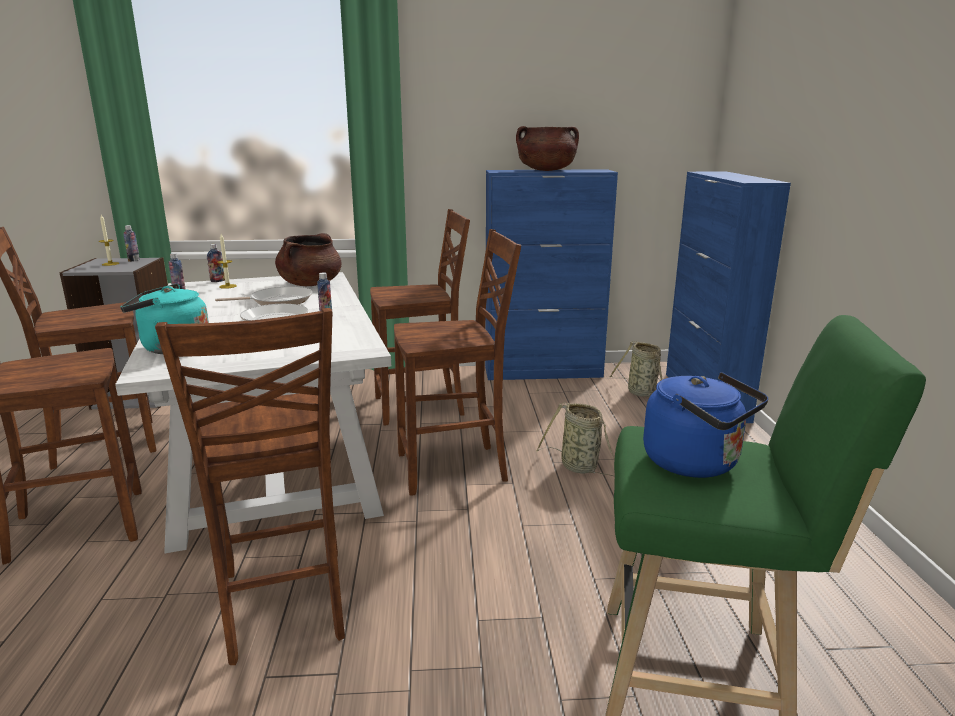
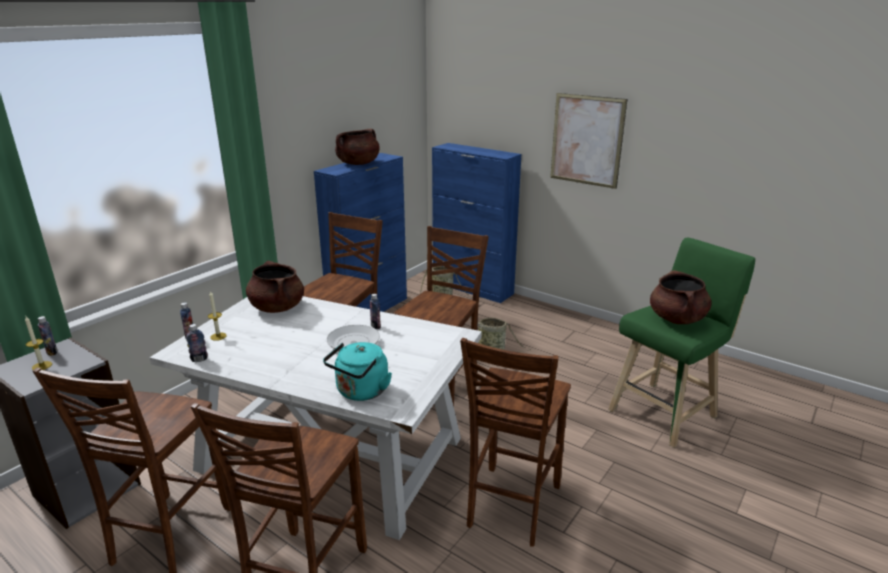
camera: 50 degrees left, 5 degrees up
brown chair [155,308,345,665] -> brown chair turned 90 degrees clockwise [460,338,571,547]
frying pan [215,286,312,305] -> none
blue kettle [643,372,768,478] -> brown cooking pot [650,270,711,324]
none -> picture [550,93,627,189]

